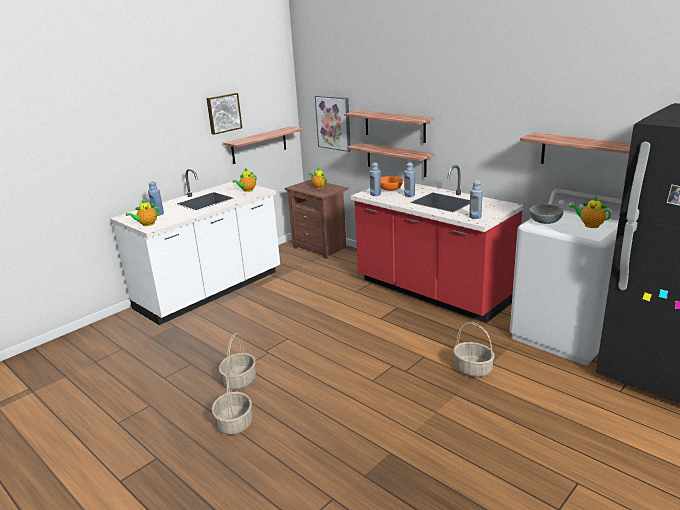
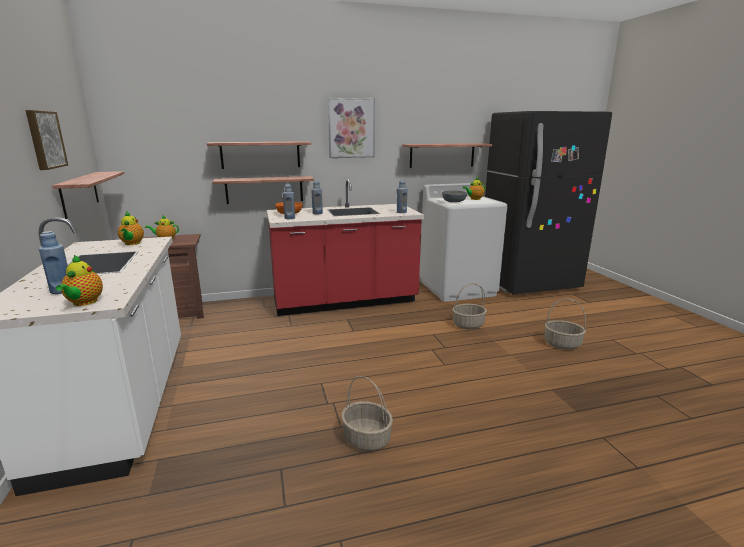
camera: 60 degrees left, 5 degrees down
basket [211,371,252,435] -> basket moved to [544,299,586,350]
picture [315,95,351,152] -> picture moved to [328,98,375,158]

